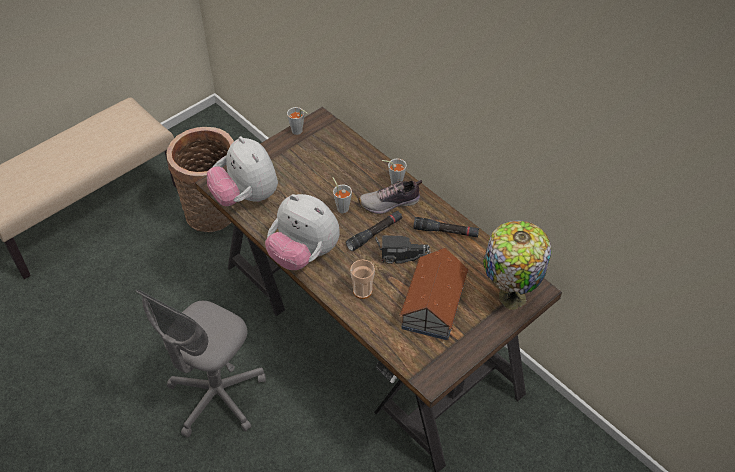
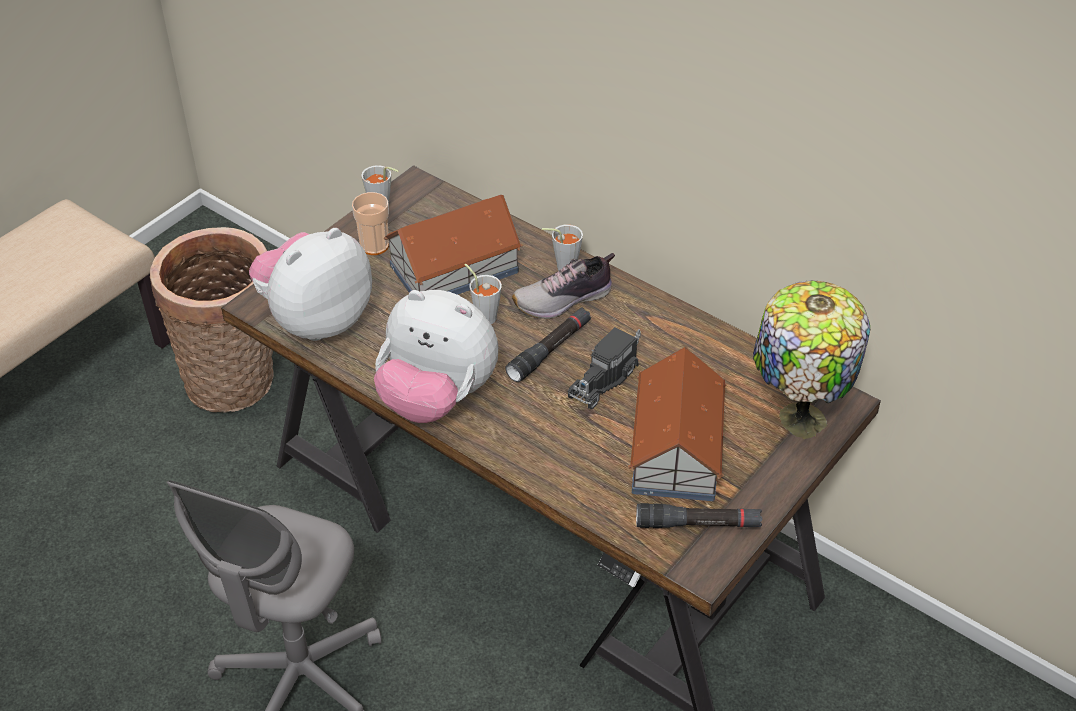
camera: 10 degrees left, 5 degrees down
plush toy [207,136,278,206] -> plush toy turned 90 degrees clockwise [249,228,372,341]
cup [350,259,375,299] -> cup moved to [352,192,389,255]
toy truck [375,235,430,264] -> toy truck turned 135 degrees clockwise [567,327,641,409]
black flashlight [413,217,479,238] -> black flashlight moved to [636,503,762,528]
none -> toy house [384,195,523,295]

